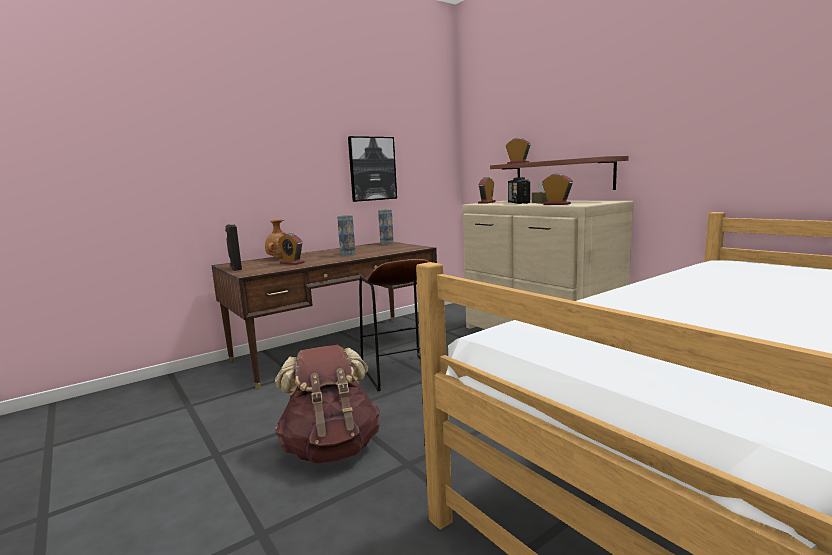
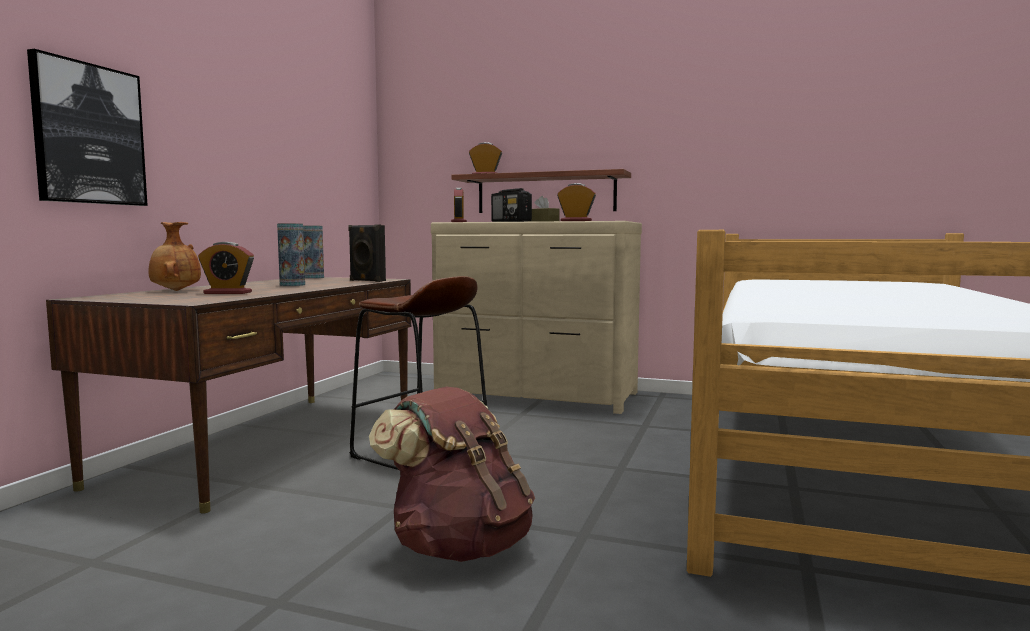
camera: 35 degrees left, 5 degrees down
black speaker [225,225,242,271] -> black speaker moved to [348,225,386,282]
picture [348,136,397,202] -> picture moved to [27,49,148,206]

